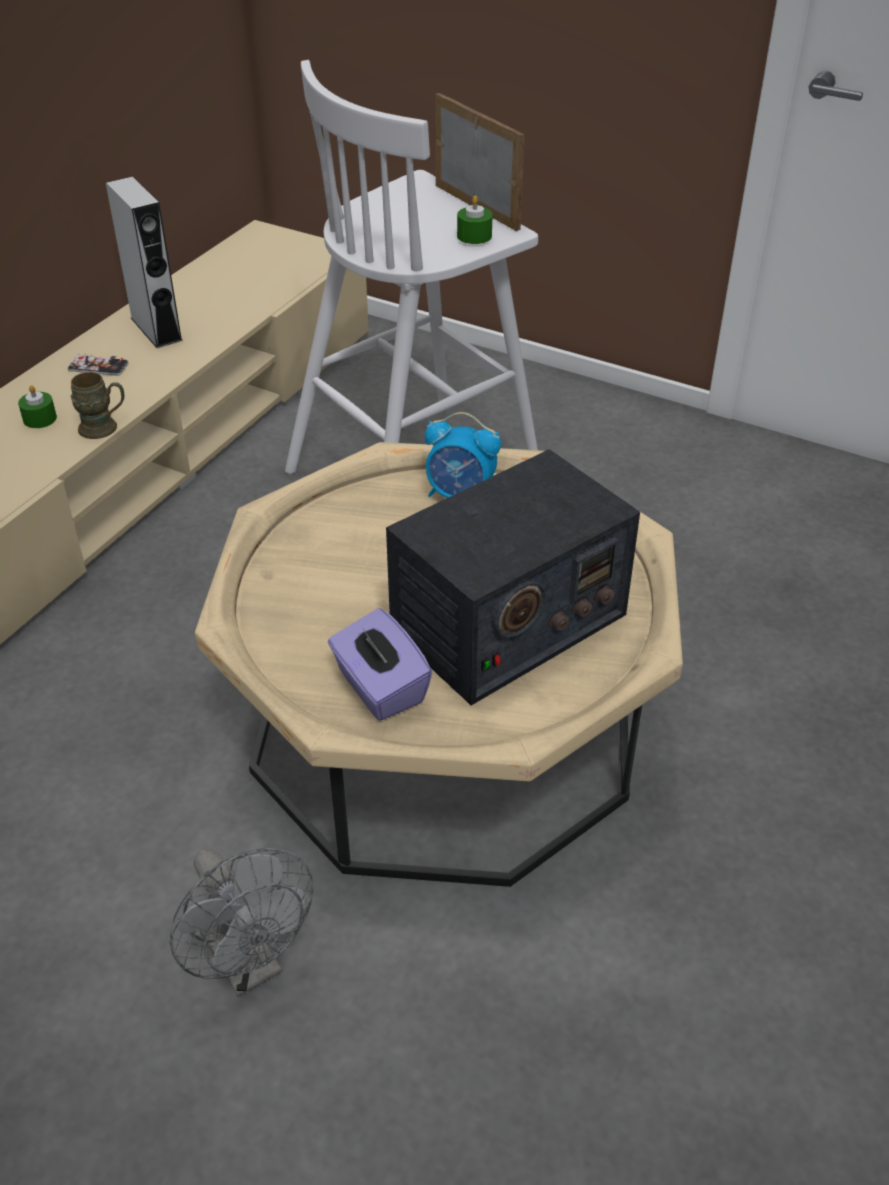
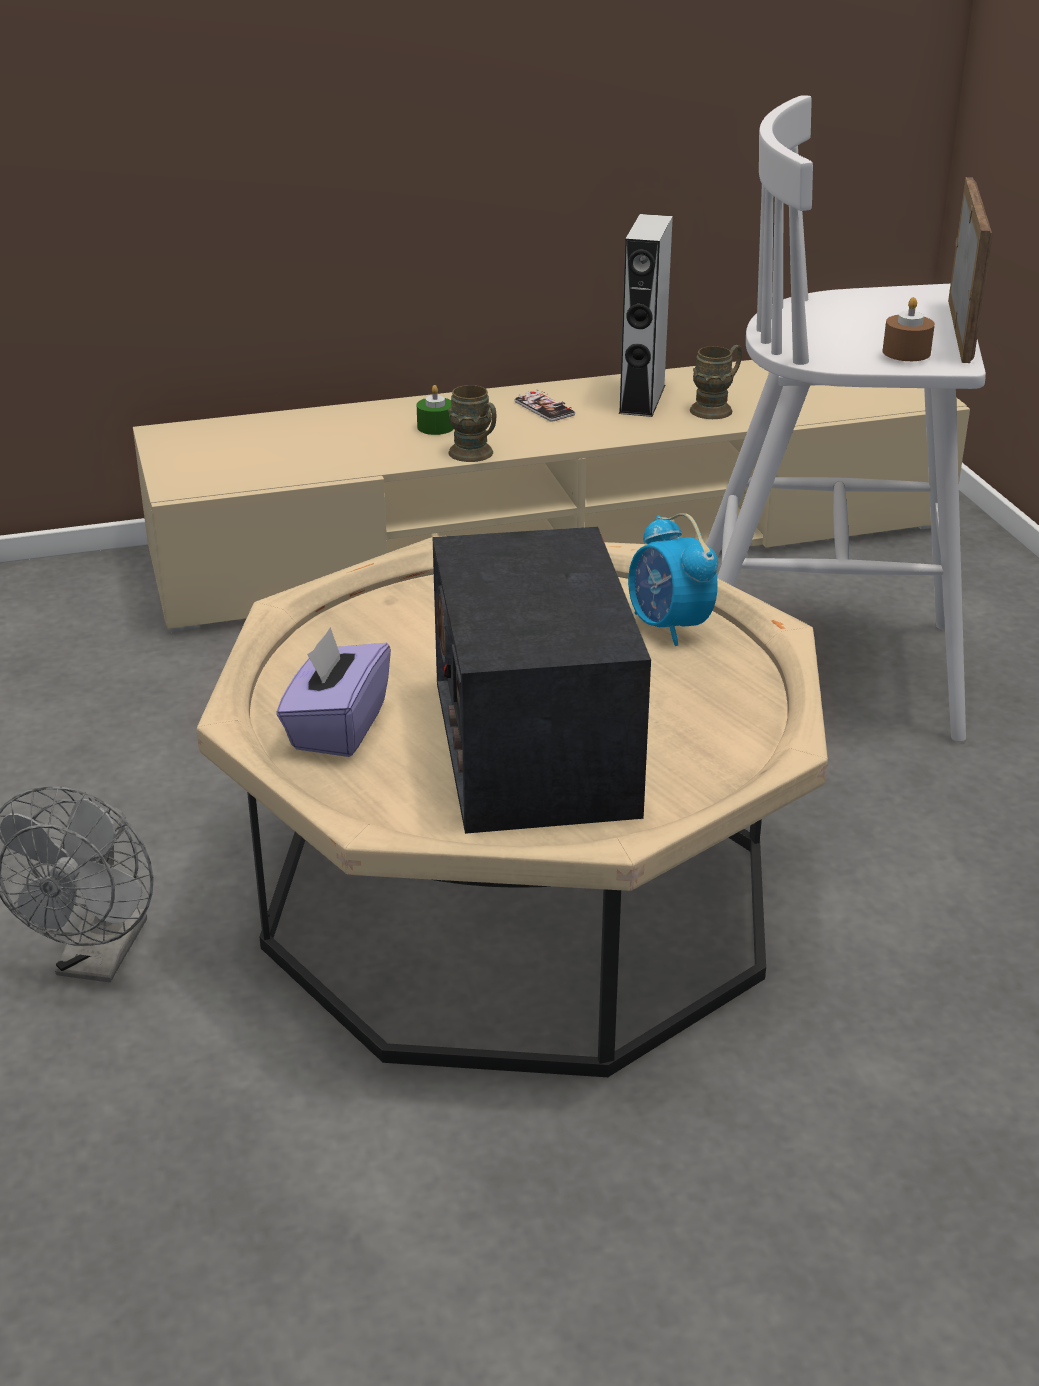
camera: 45 degrees right, 10 degrees down
radio [386,449,640,705] -> radio turned 75 degrees clockwise [433,527,651,834]
green candle [457,196,493,244] -> brown candle [882,297,935,361]
none -> brown mug [690,345,742,419]

